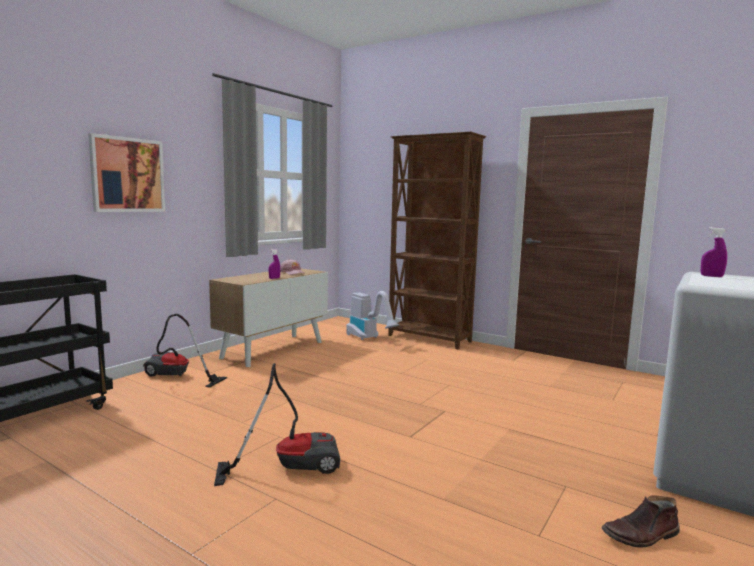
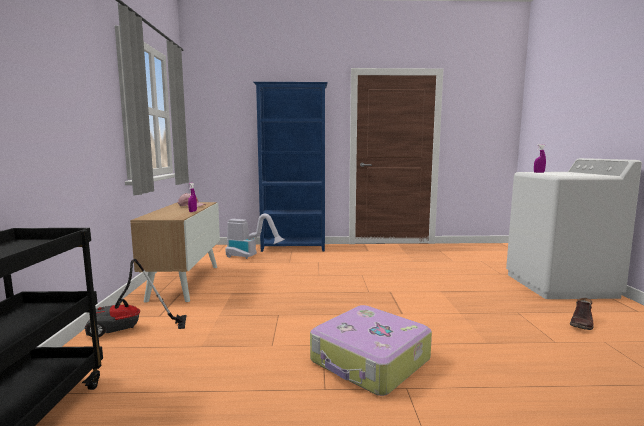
camera: 35 degrees left, 0 degrees up
picture [88,133,165,212] -> none
vacuum cleaner [214,363,340,486] -> suitcase [310,305,432,396]
brown bookcase [388,132,486,349] -> blue bookcase [254,82,328,252]

